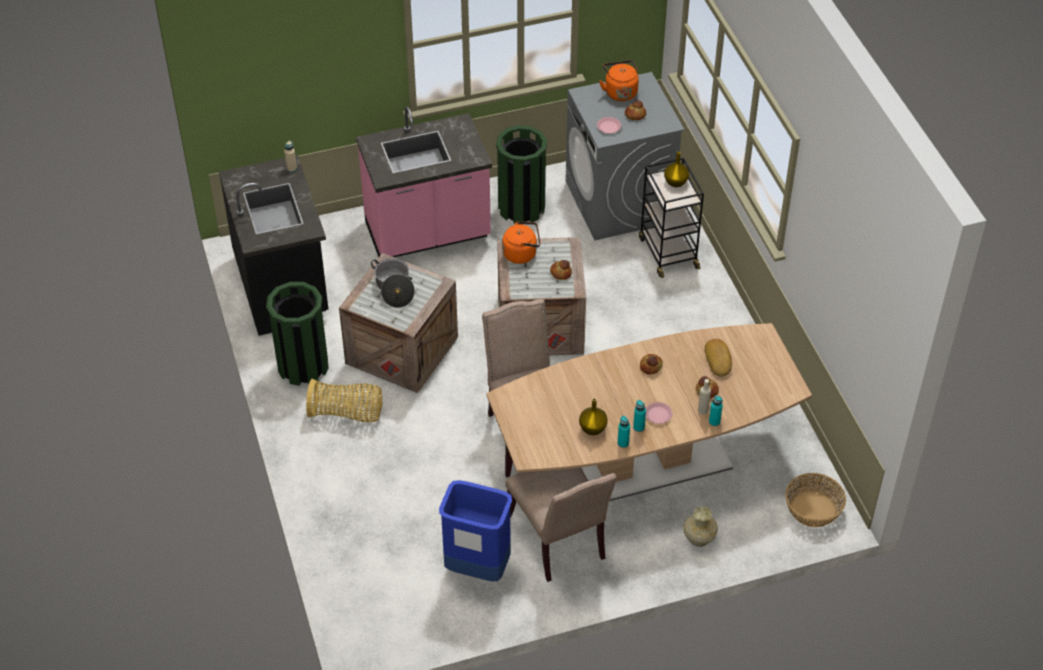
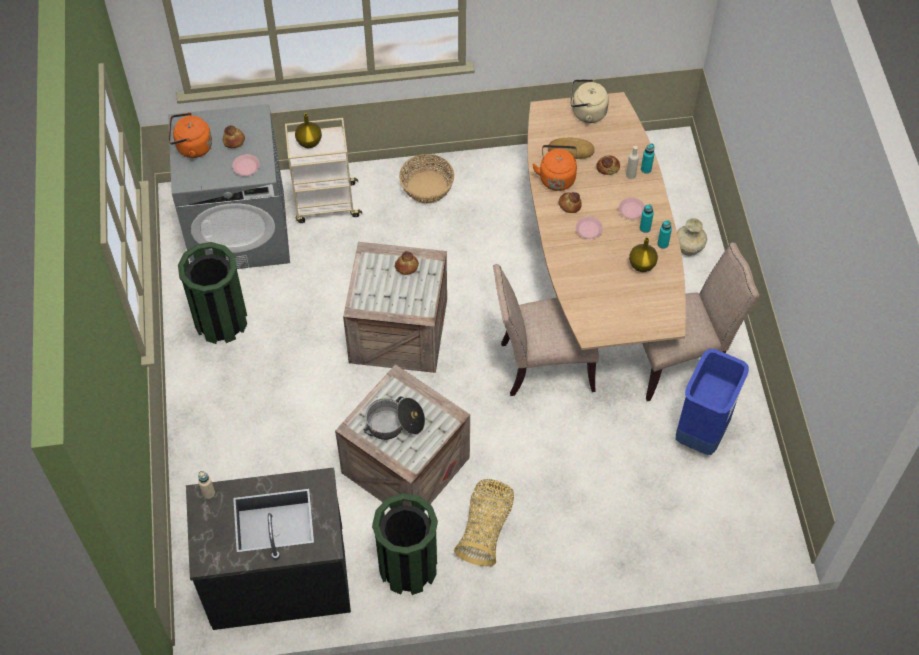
camera: 80 degrees left, 10 degrees up
pink counter [356,106,492,257] -> none
orange kettle [502,221,540,264] -> orange kettle moved to [532,145,577,191]
black cart [639,157,704,278] -> beige cart [285,118,362,223]
basket [785,473,846,527] -> basket moved to [399,154,454,204]
none -> beige kettle [570,79,609,123]
none -> pink plate [576,217,603,239]

